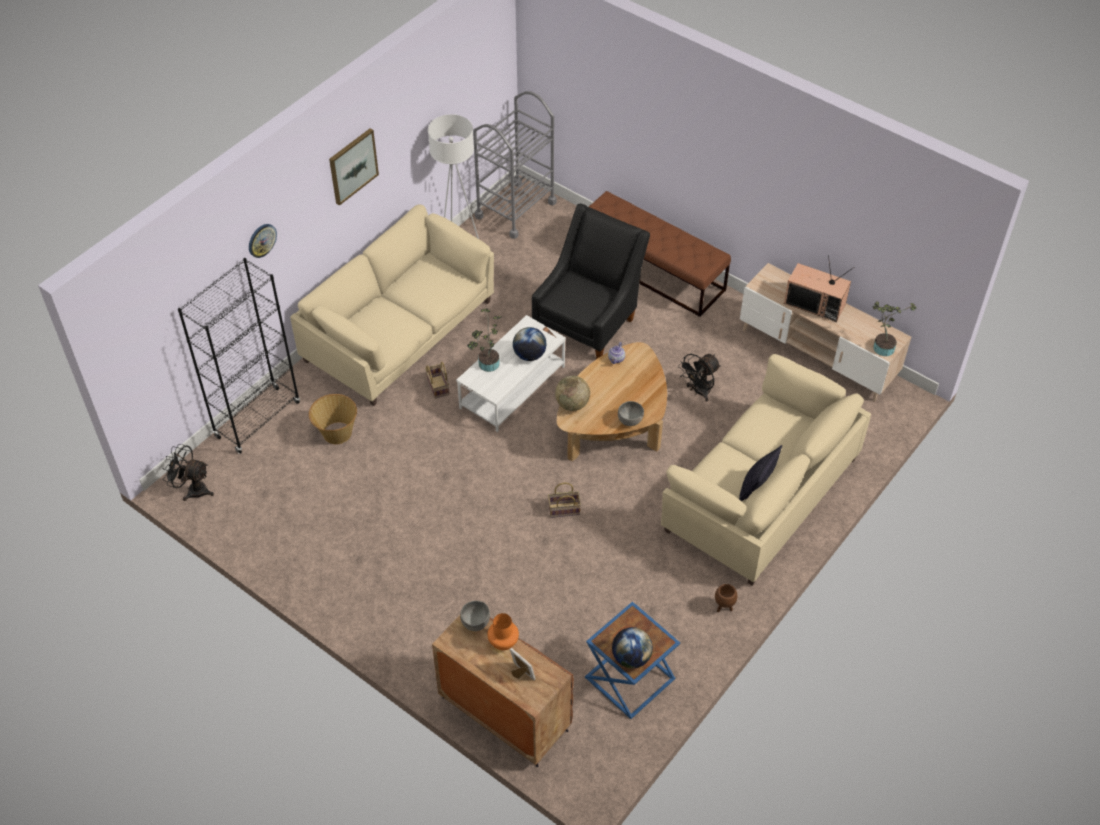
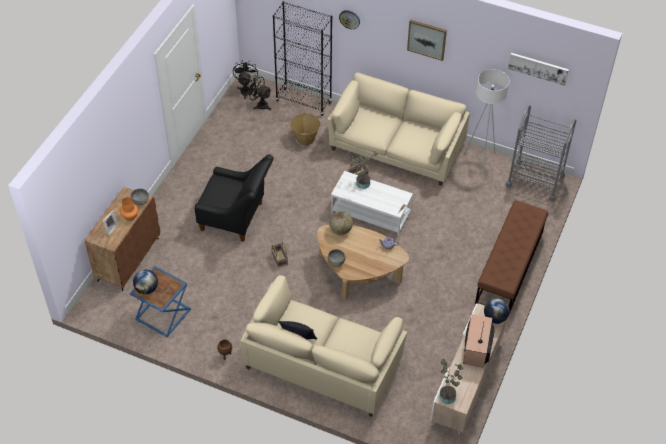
camera: 75 degrees right, 0 degrees up
globe [513,327,547,361] -> globe moved to [484,298,509,324]
black armchair [532,204,650,359] -> black armchair moved to [195,154,274,242]
black fan [678,354,721,402] -> black fan moved to [245,75,272,110]
none -> picture [508,53,569,86]

